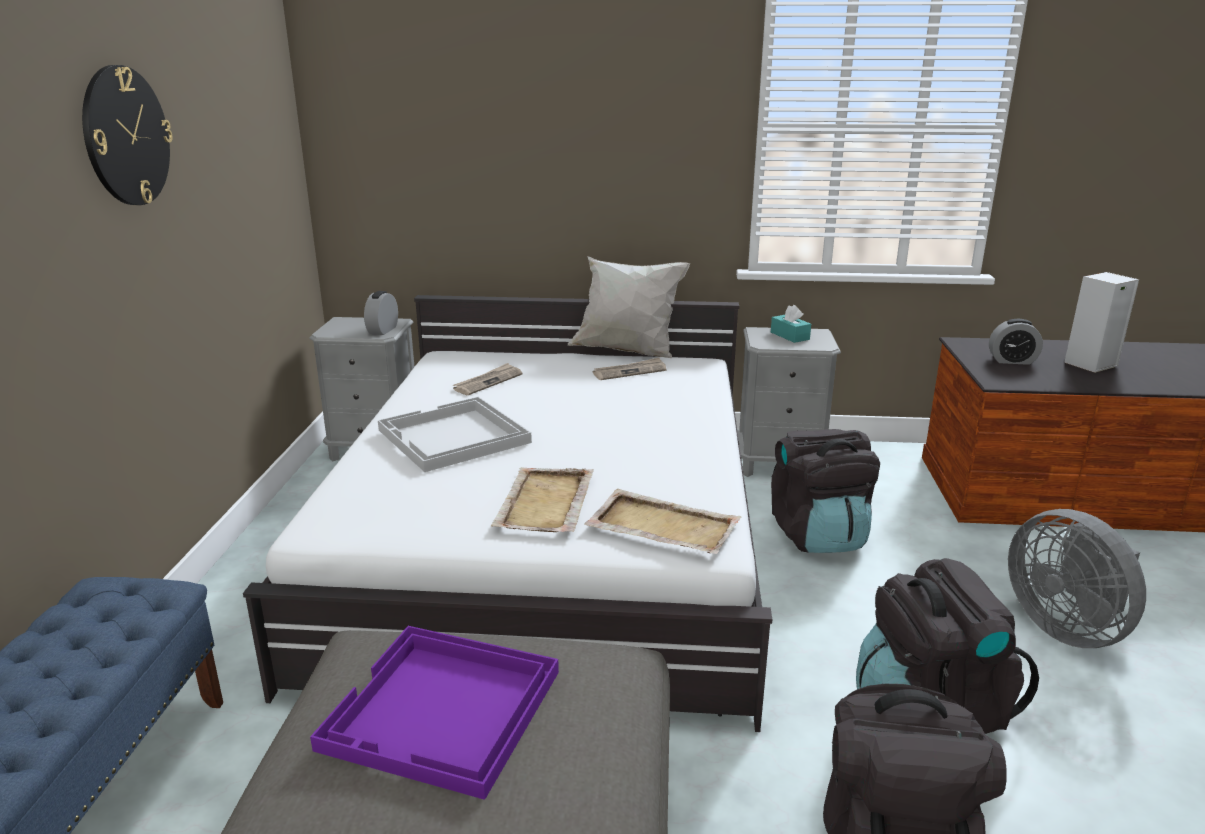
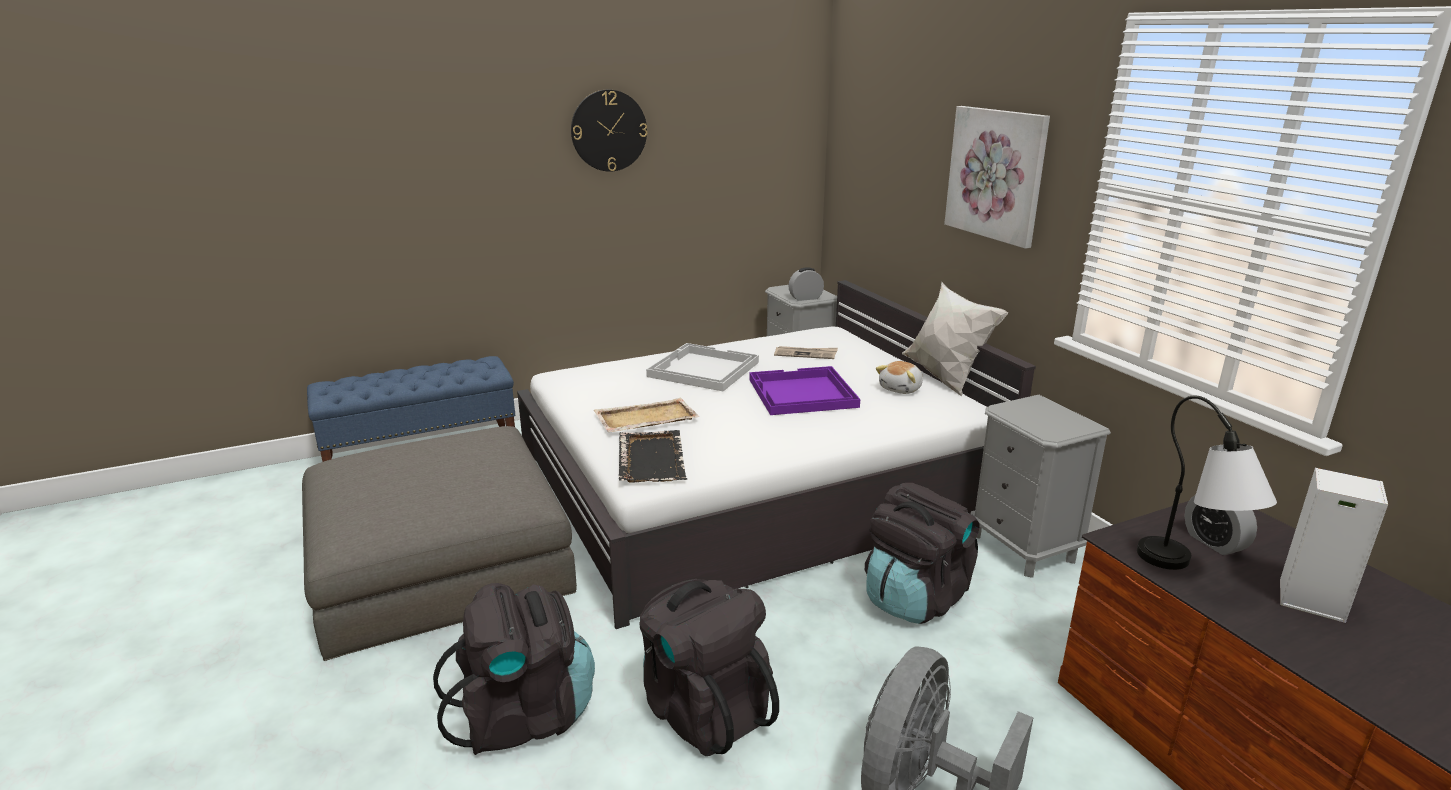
camera: 60 degrees right, 0 degrees up
purple tray [310,626,559,800] -> purple tray moved to [750,366,860,415]
beige tray [584,489,742,554] -> black tray [619,430,687,483]
newspaper [593,357,667,380] -> plush toy [876,361,923,394]
turquoise tissue box [771,305,811,343] -> none
none -> picture [944,106,1050,249]
none -> table lamp [1137,396,1277,570]

